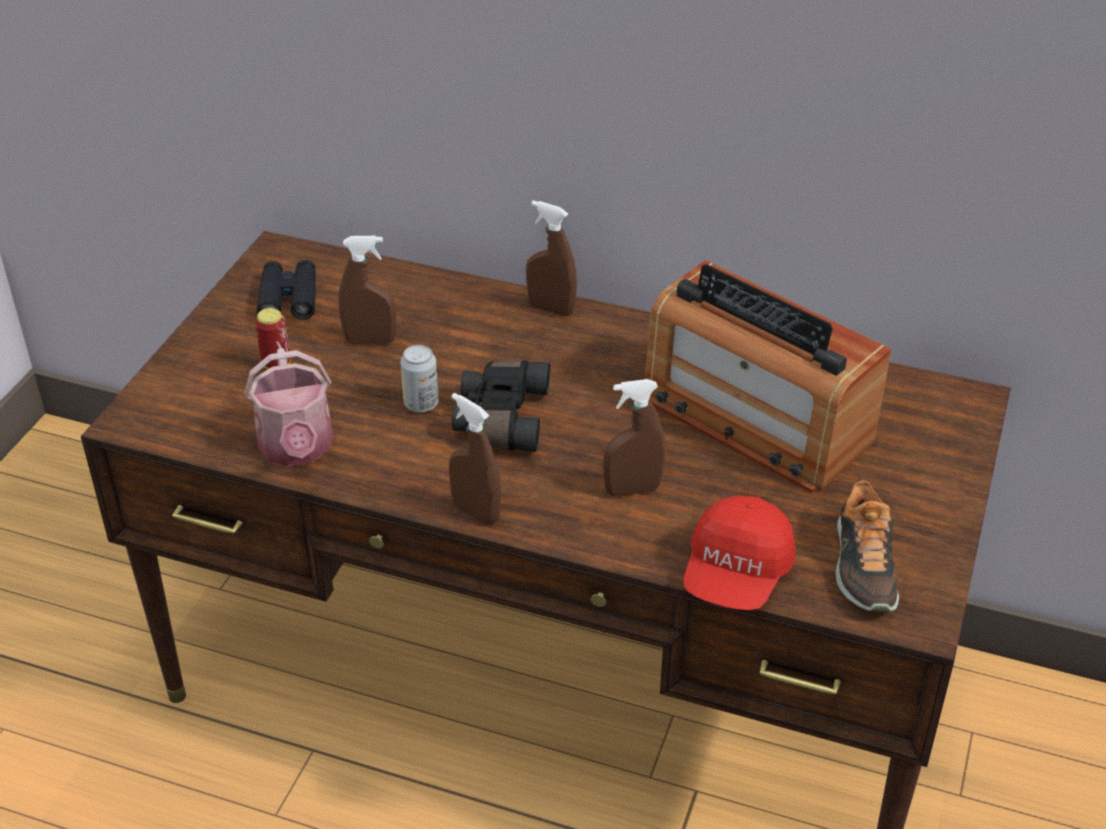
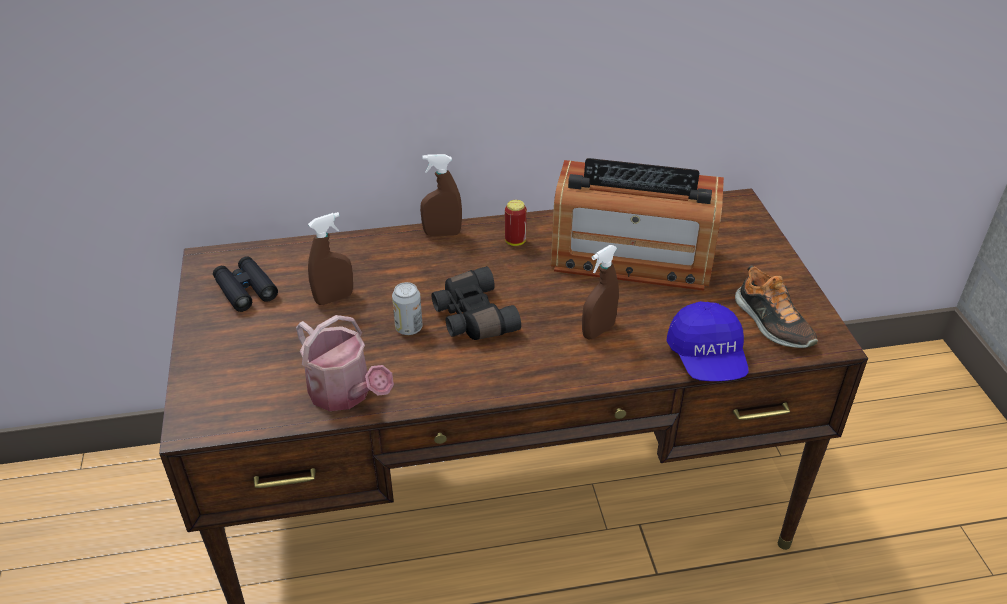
camera: 30 degrees left, 0 degrees up
can [255,308,290,370] -> can moved to [505,200,527,246]
brown spray bottle [449,393,501,525] -> none
red cap [683,495,796,610] -> blue cap [667,301,749,381]

